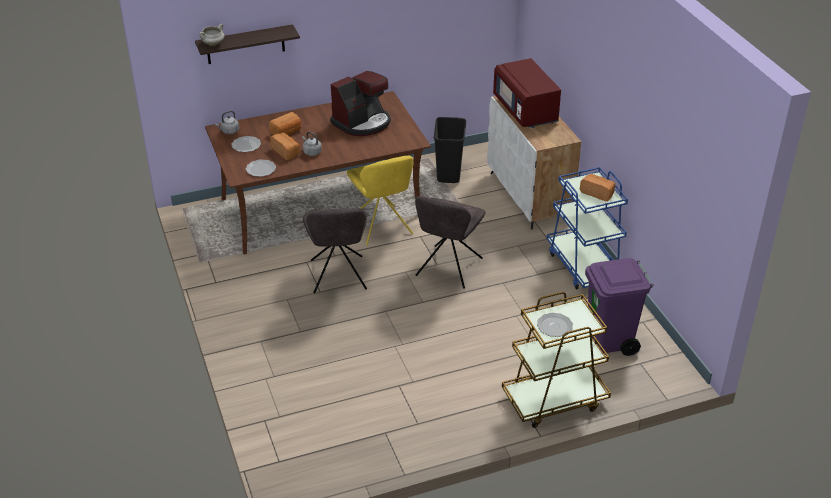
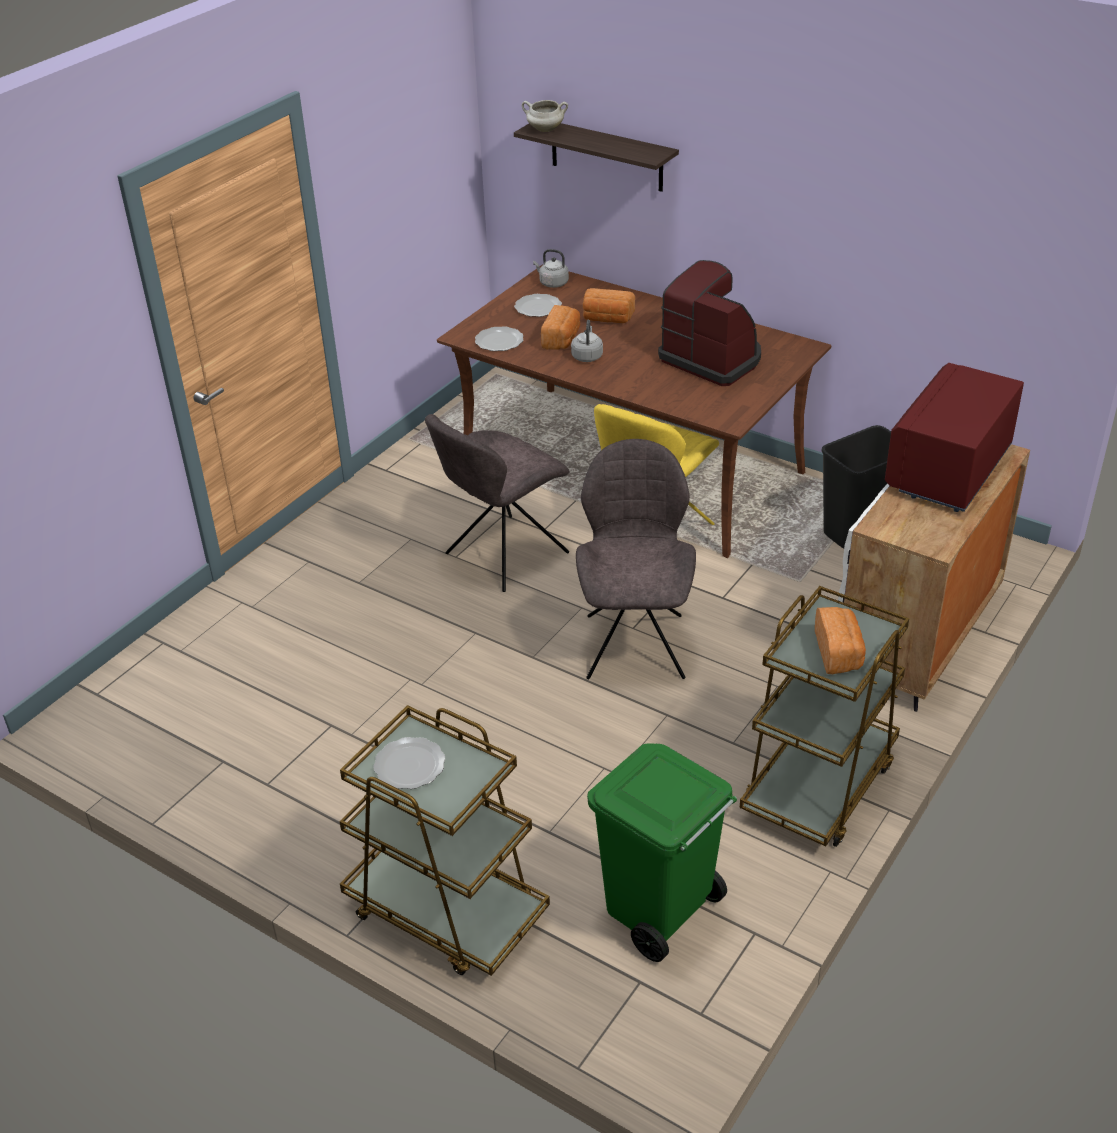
camera: 55 degrees right, 0 degrees up
coffee machine [330,71,391,136] -> coffee machine turned 150 degrees counterclockwise [658,260,761,386]
grey chair [415,196,485,289] -> grey chair turned 105 degrees clockwise [576,439,696,679]
blue cart [547,167,628,290] -> brown cart [740,586,909,847]
purple trash can [585,258,654,356] -> green trash can [587,743,737,962]

